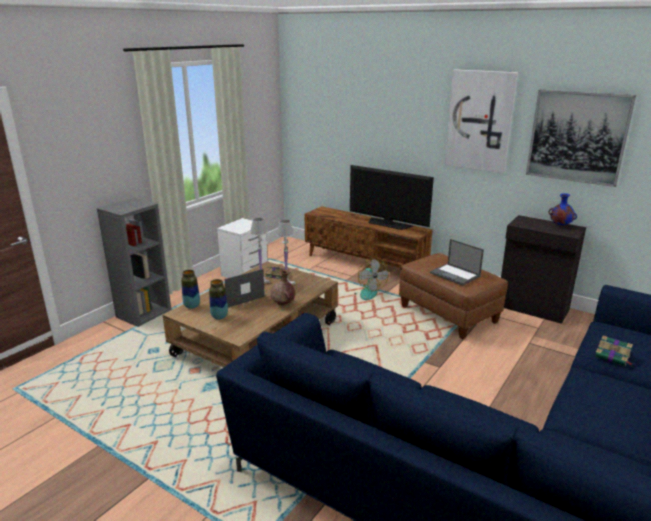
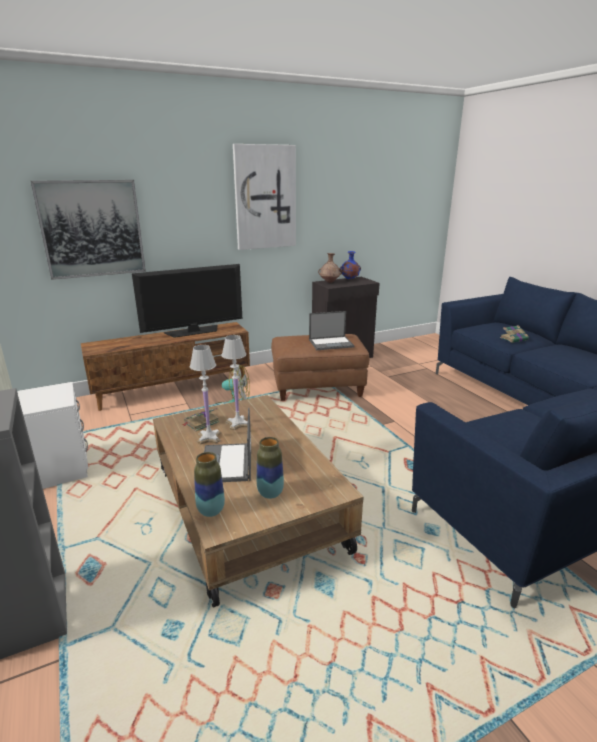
camera: 60 degrees left, 0 degrees up
brown vase [270,270,295,305] -> brown vase moved to [318,253,342,283]
picture [526,90,636,187] -> picture moved to [31,180,146,280]

